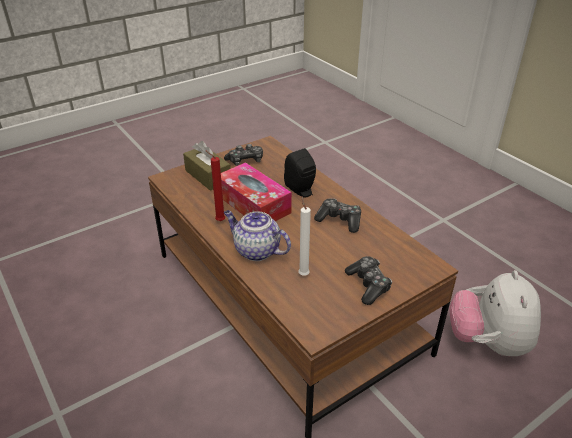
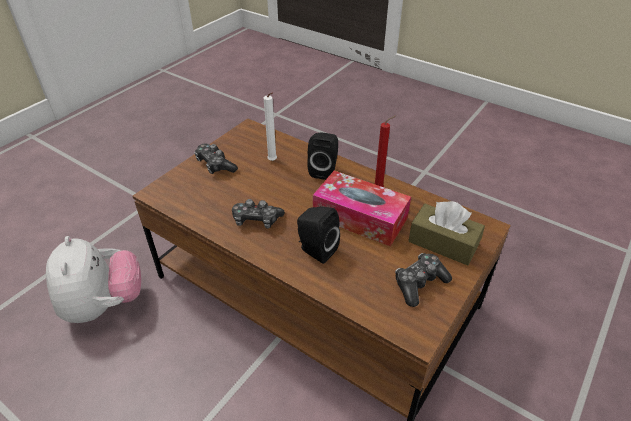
camera: 160 degrees right, 5 degrees up
teapot [224,210,291,261] -> black speaker [307,133,338,180]

